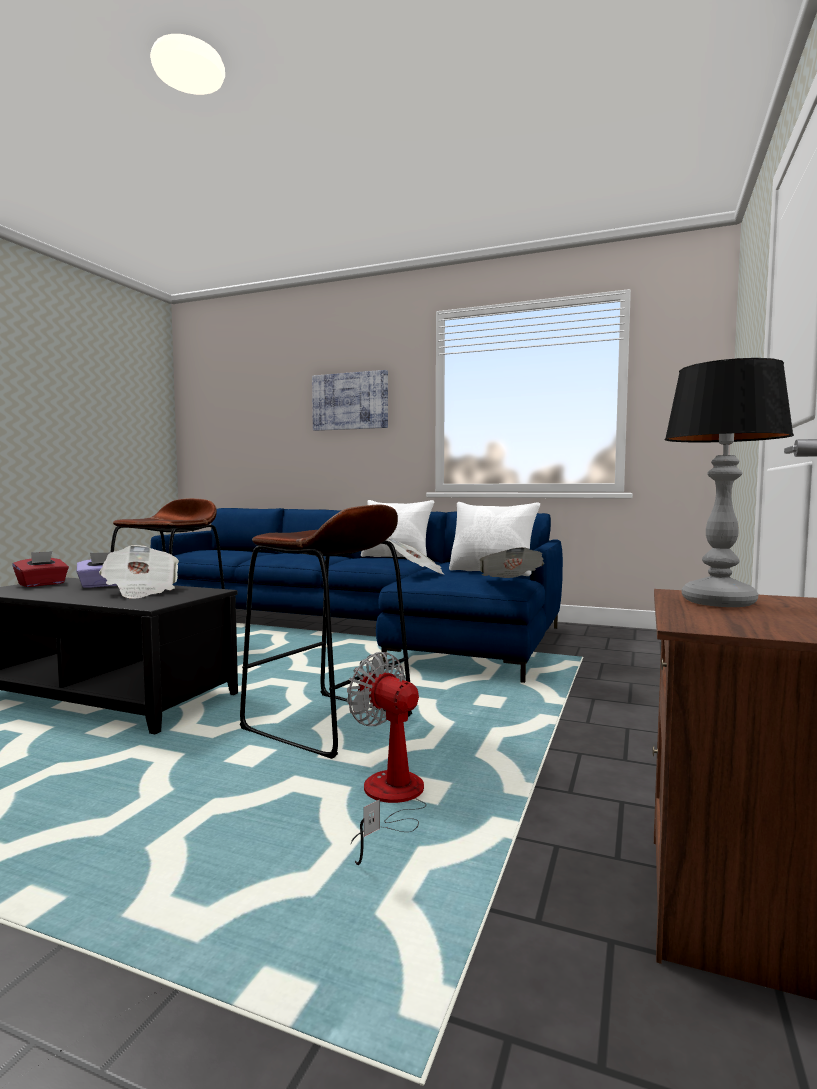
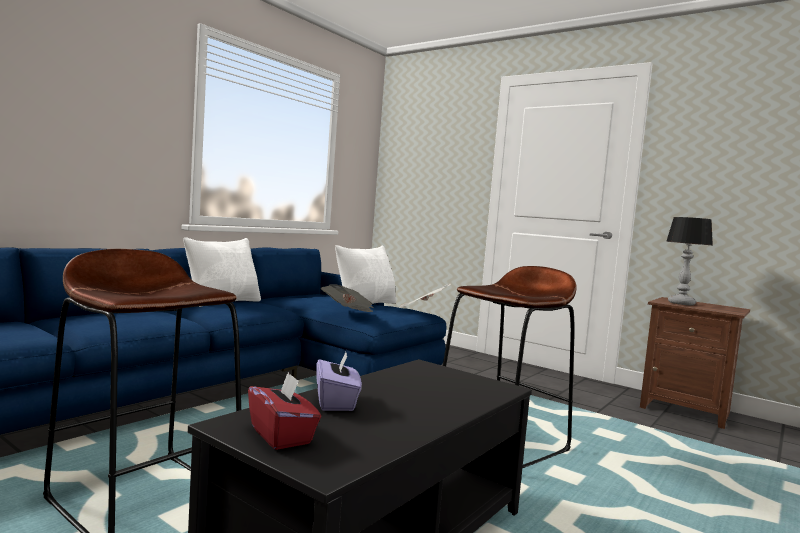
camera: 75 degrees left, 0 degrees up
newspaper [99,545,179,599] -> none
picture [312,370,388,431] -> none
fan [347,652,426,865] -> none

